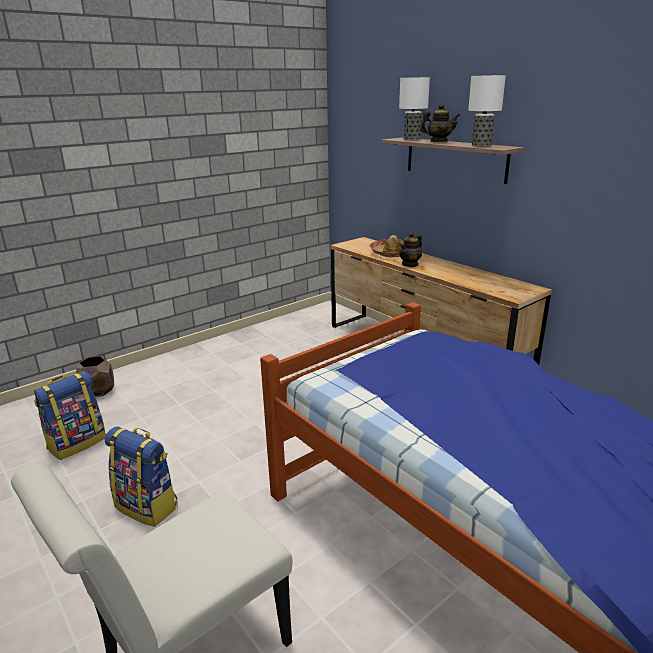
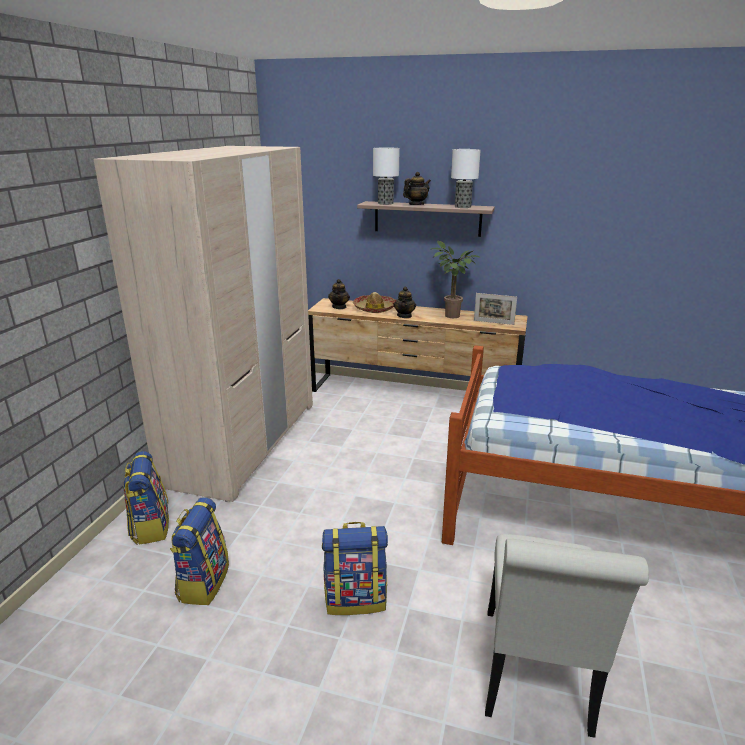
camera: 35 degrees left, 0 degrees up
brown planter [76,356,114,397] -> backpack [123,451,169,544]
none -> beige wardrobe [93,146,313,502]
none -> teapot [328,279,350,309]
none -> potted plant [431,241,481,318]
none -> picture frame [474,293,517,325]

